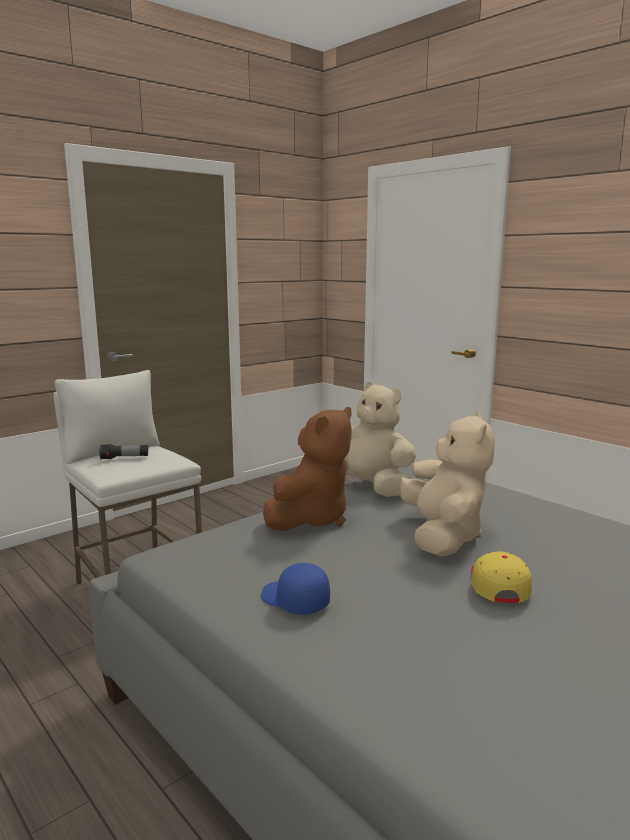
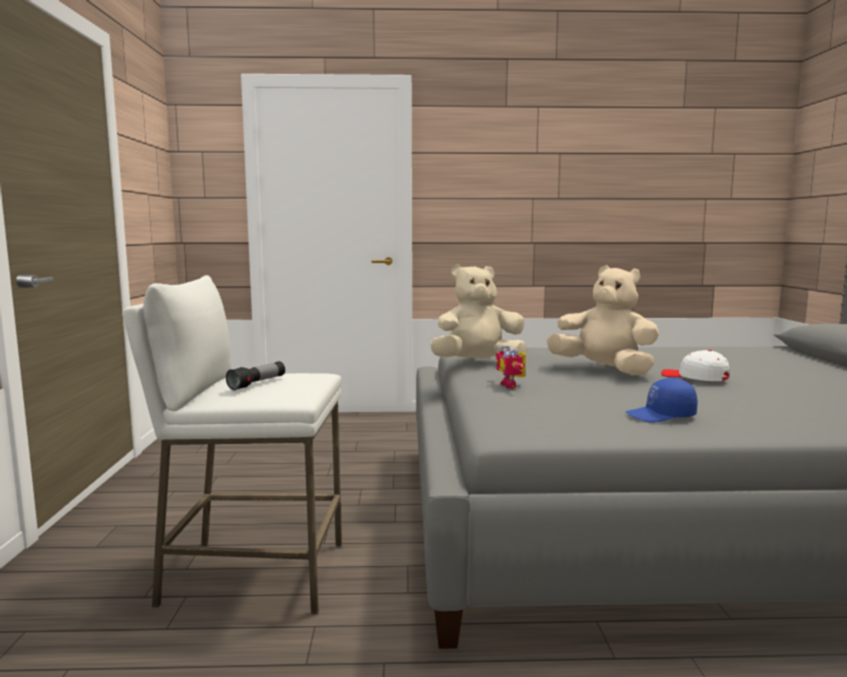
camera: 50 degrees left, 5 degrees down
brown plush toy [263,407,352,531] -> toy robot [496,345,526,388]
yellow cap [471,551,532,603] -> white cap [661,350,729,381]

